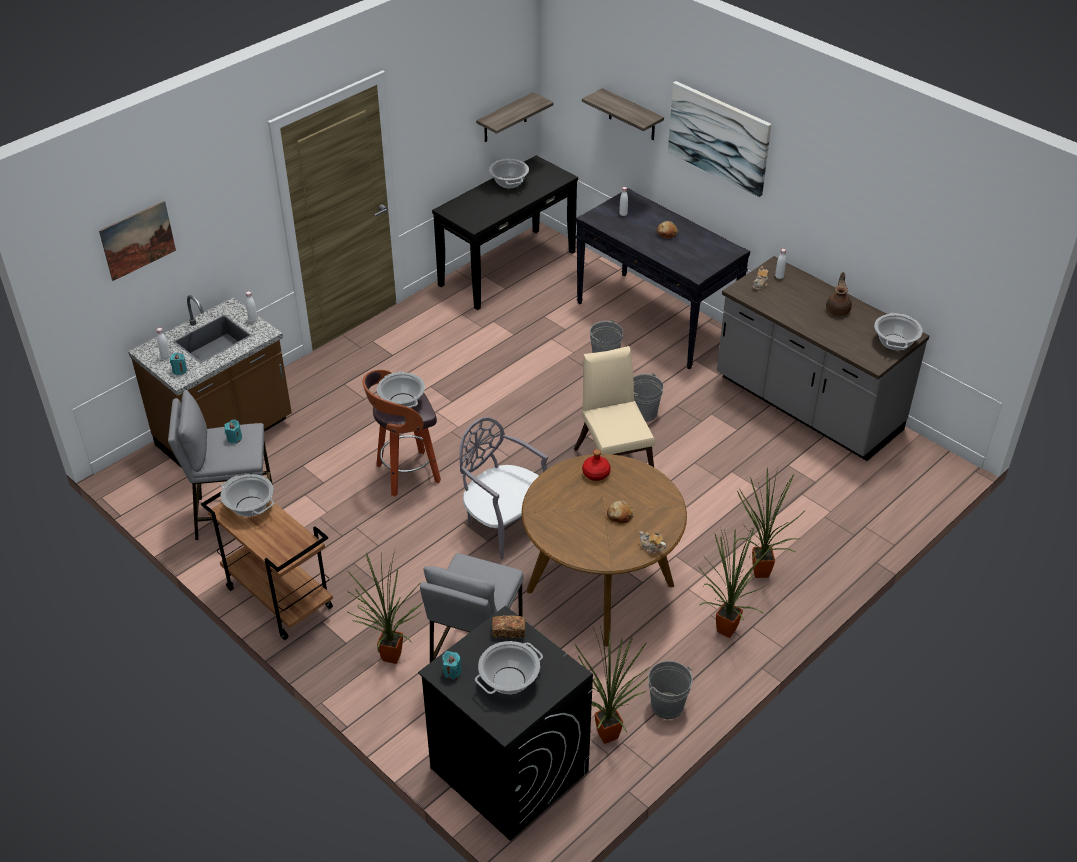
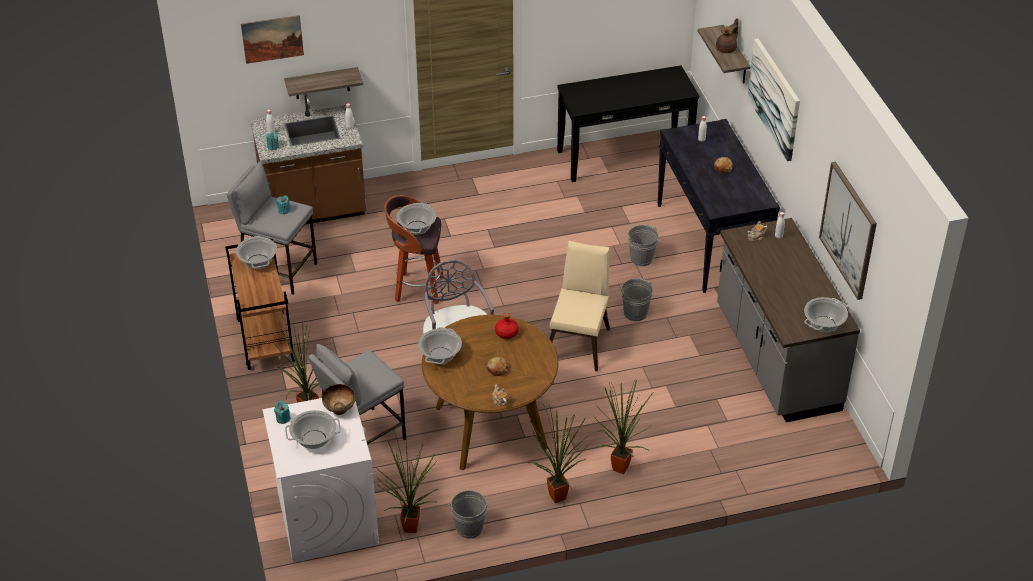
camera: 30 degrees right, 0 degrees up
black washing machine [418,606,593,841] -> white washing machine [262,398,379,563]
shelf [476,92,554,142] -> shelf moved to [284,67,363,99]
cooking pot [489,159,529,189] -> cooking pot moved to [418,327,462,364]
bread [492,615,525,638] -> bowl [322,384,355,415]
brown teapot [826,272,852,316] -> brown teapot moved to [716,18,739,53]
none -> picture [819,162,877,300]

